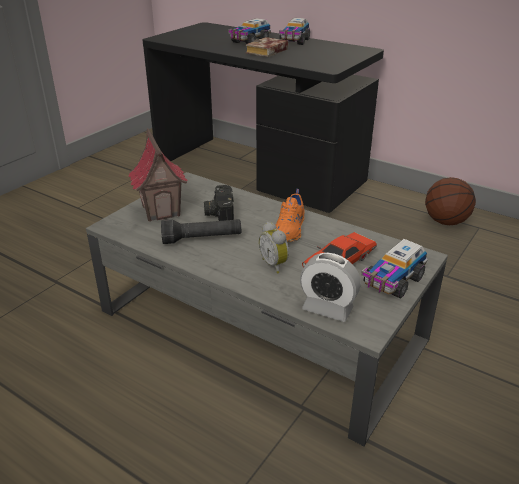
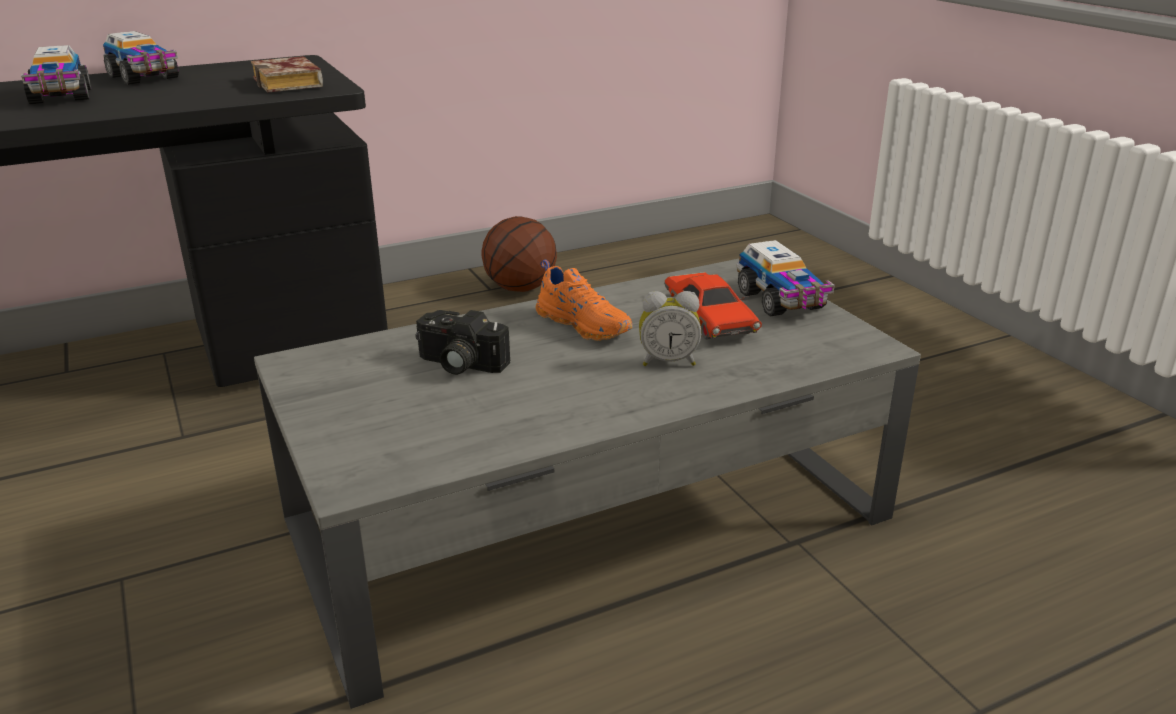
camera: 60 degrees left, 5 degrees down
toy house [128,128,188,222] -> none
black flashlight [161,219,241,244] -> none
book [246,37,288,57] -> book moved to [251,56,323,92]
alarm clock [300,253,361,322] -> none

